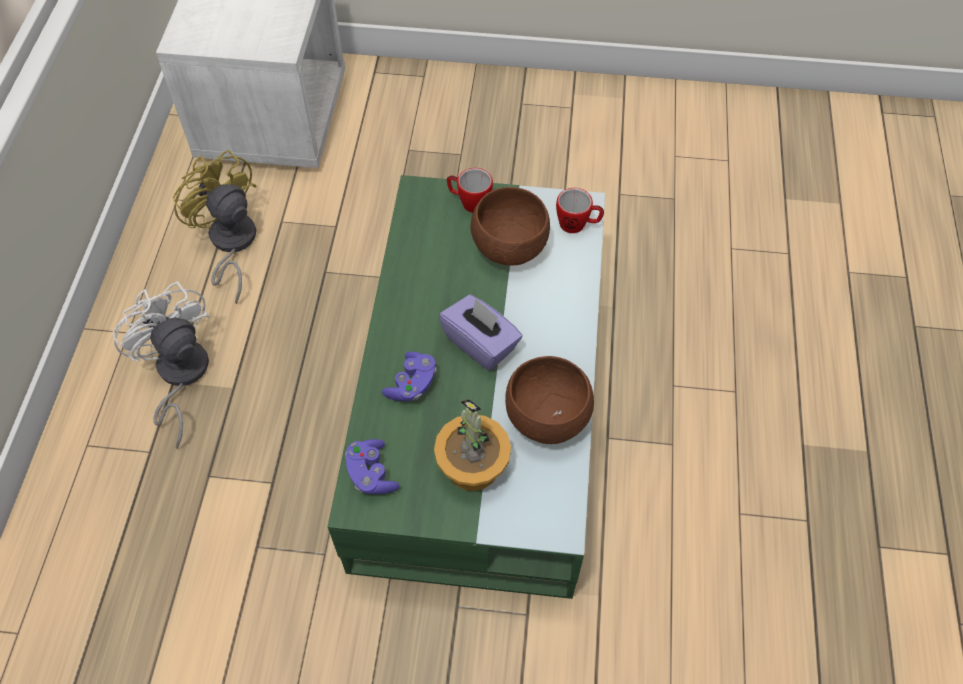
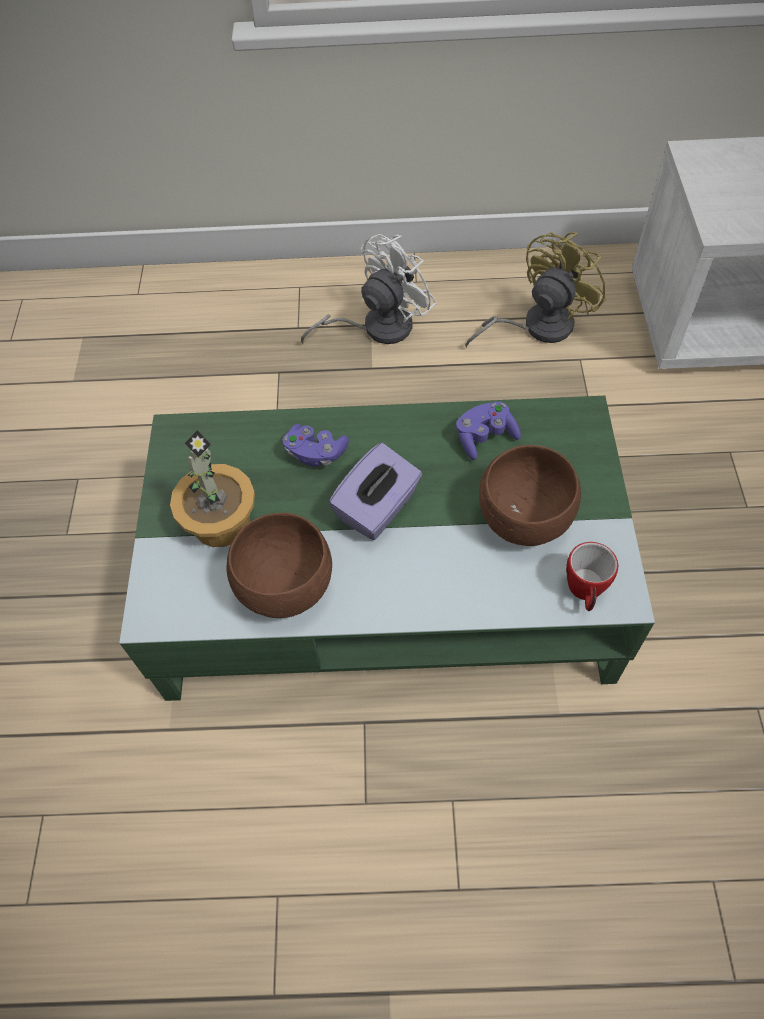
camera: 85 degrees right, 0 degrees up
purple game controller [345,439,399,494] -> purple game controller moved to [456,401,521,460]
mug [447,168,493,213] -> none

